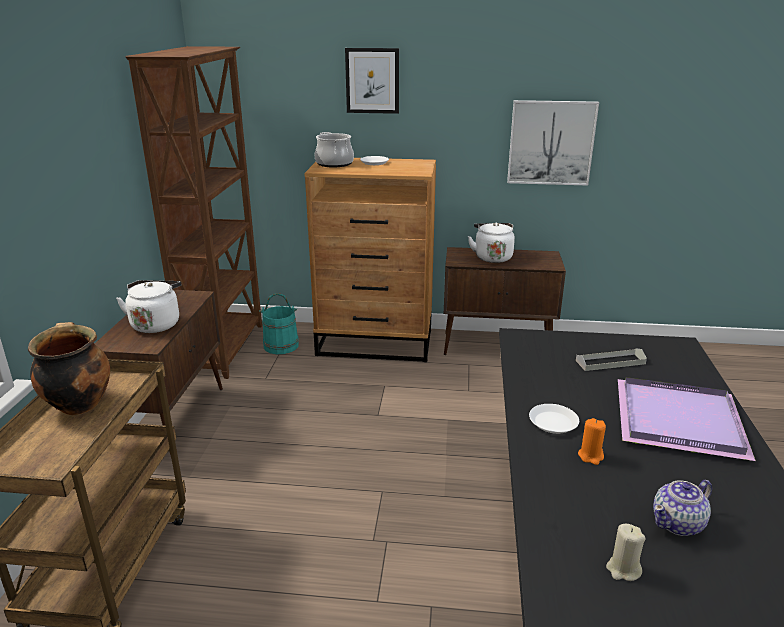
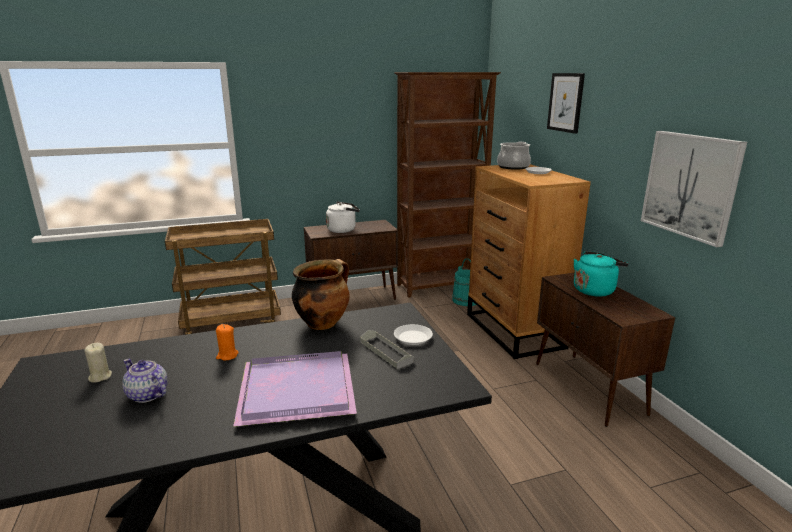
camera: 65 degrees right, 5 degrees down
cooking pot [28,322,110,415] -> cooking pot moved to [292,259,349,330]
white kettle [468,222,515,263] -> turquoise kettle [574,251,628,297]
white plate [529,404,579,434] -> white plate moved to [394,324,433,345]

